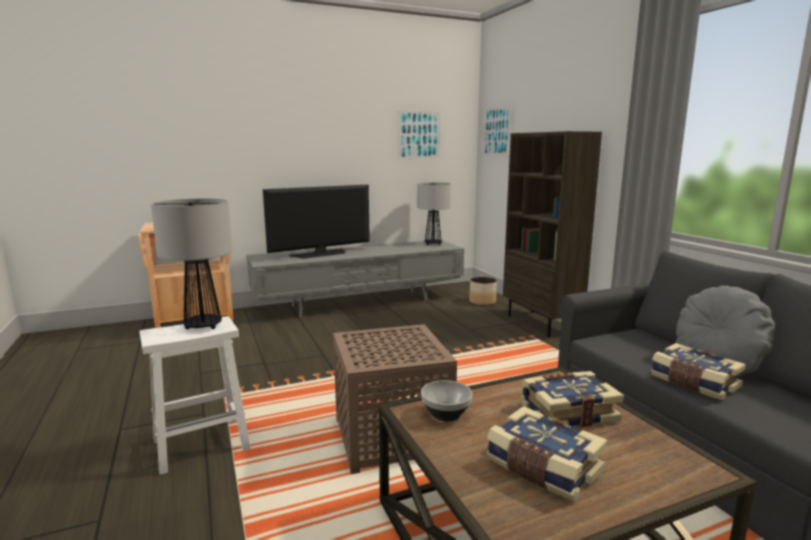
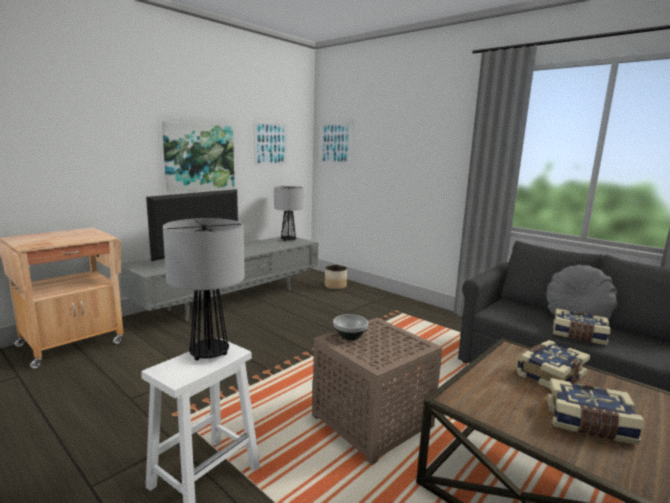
camera: 25 degrees left, 0 degrees up
bowl [421,380,473,421] -> bowl moved to [333,314,368,341]
brown bookcase [503,131,602,337] -> none
none -> picture [162,122,235,192]

